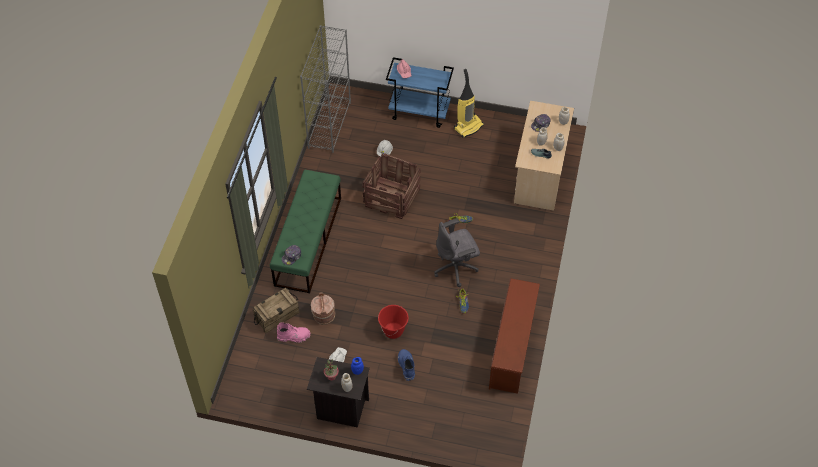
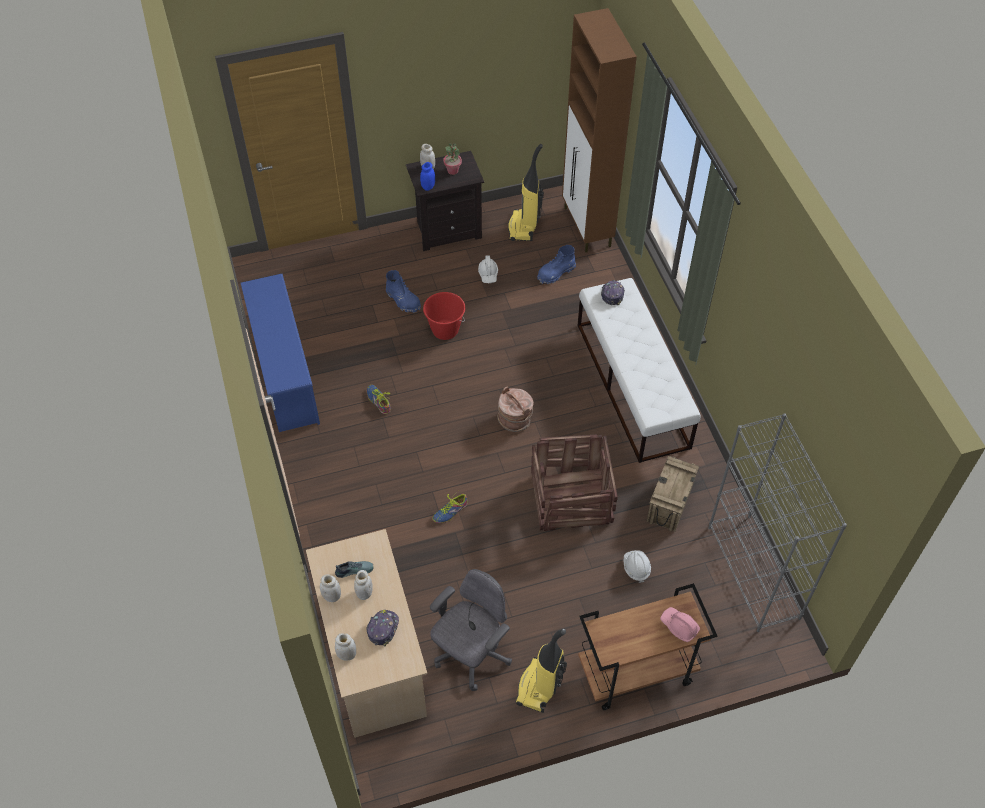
camera: 150 degrees right, 0 degrees up
crate [253,288,299,333] -> crate moved to [646,456,699,532]
green bench [270,170,341,293] -> white bench [577,278,701,463]
pink boot [277,322,310,343] -> blue boot [537,245,576,284]
brown bucket [311,292,336,325] -> brown bucket moved to [497,386,534,432]
blue cart [386,57,454,128] -> brown cart [578,583,717,710]
grey office chair [434,219,480,287] -> grey office chair moved to [430,569,512,691]
brown shoe rack [489,278,540,394] -> blue shoe rack [241,274,320,432]
none -> vacuum cleaner [508,144,544,241]
none -> brown cabinet [562,8,637,253]

